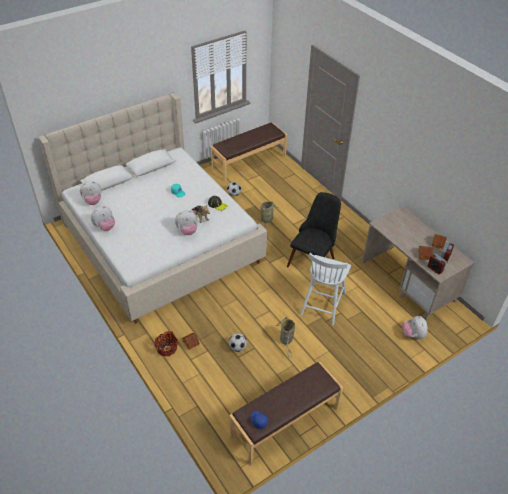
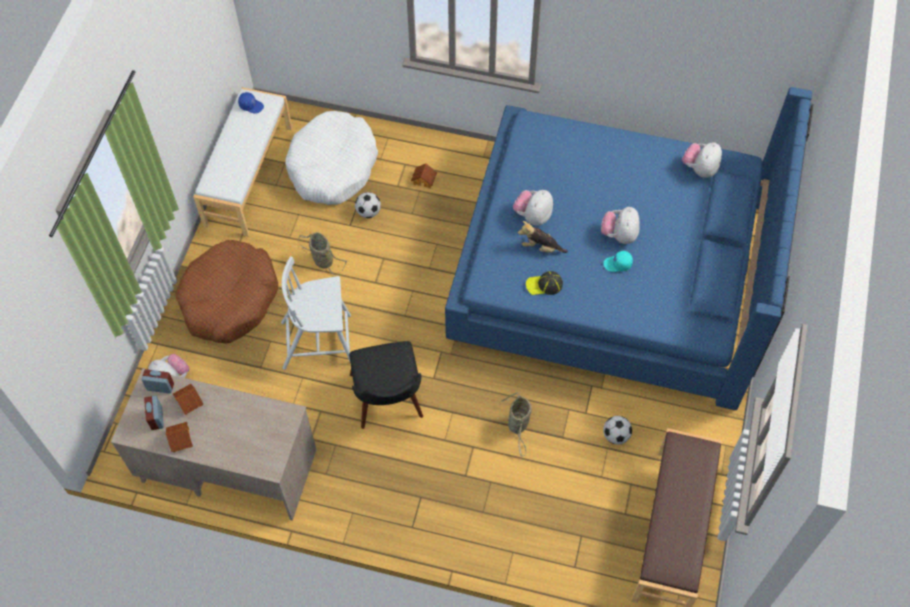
camera: 140 degrees right, 15 degrees up
beige bed [38,92,267,323] -> blue bed [445,87,814,410]
plush toy [91,206,115,231] -> plush toy moved to [601,207,640,244]
basket [154,331,178,356] -> none
brown bench [229,361,343,465] -> white bench [193,87,292,237]
white chair [300,253,351,325] -> white chair turned 75 degrees counterclockwise [281,256,351,370]
none -> brown dog bed [175,240,278,343]
none -> white dog bed [285,111,378,205]

